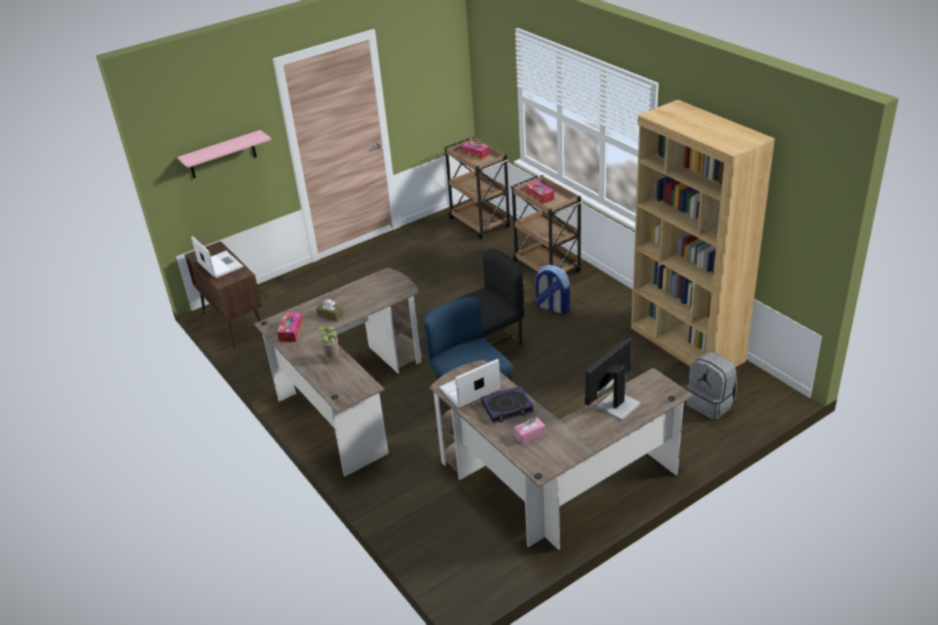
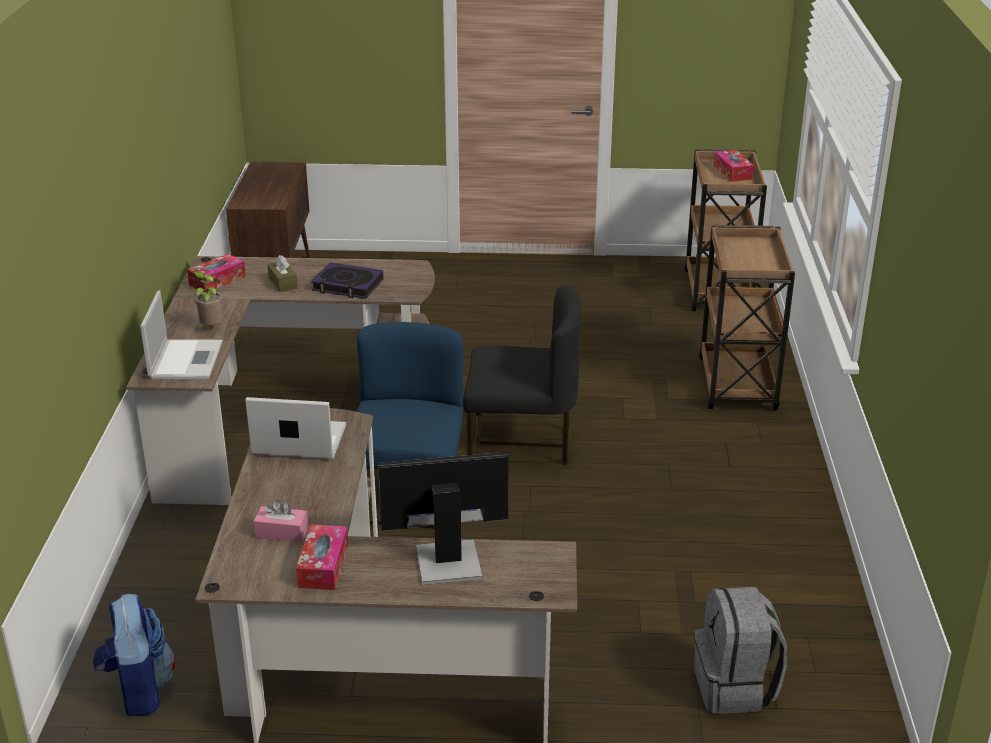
camera: 35 degrees right, 5 degrees down
pink shelf [178,130,271,178] -> none
laptop [191,236,243,278] -> laptop moved to [140,290,223,379]
book [481,386,534,423] -> book moved to [311,262,383,299]
tissue box [525,181,554,204] -> tissue box moved to [296,524,348,590]
backpack [534,265,570,315] -> backpack moved to [93,594,175,717]
brown bookcase [631,100,775,367] -> none

